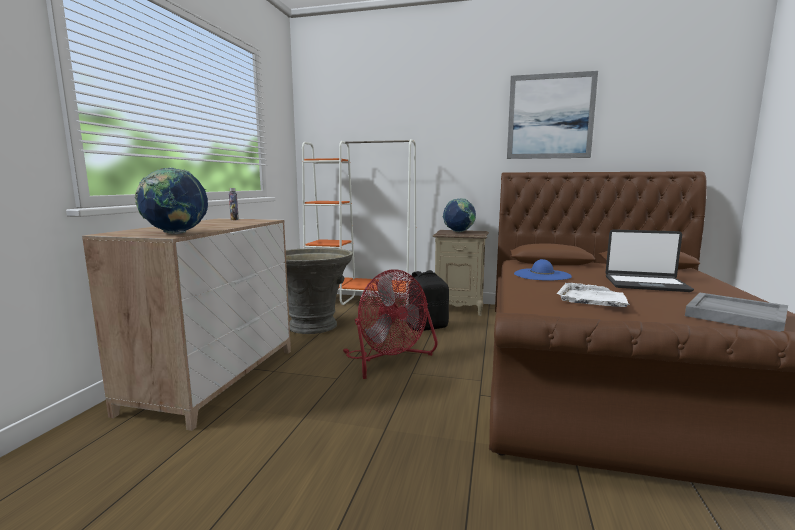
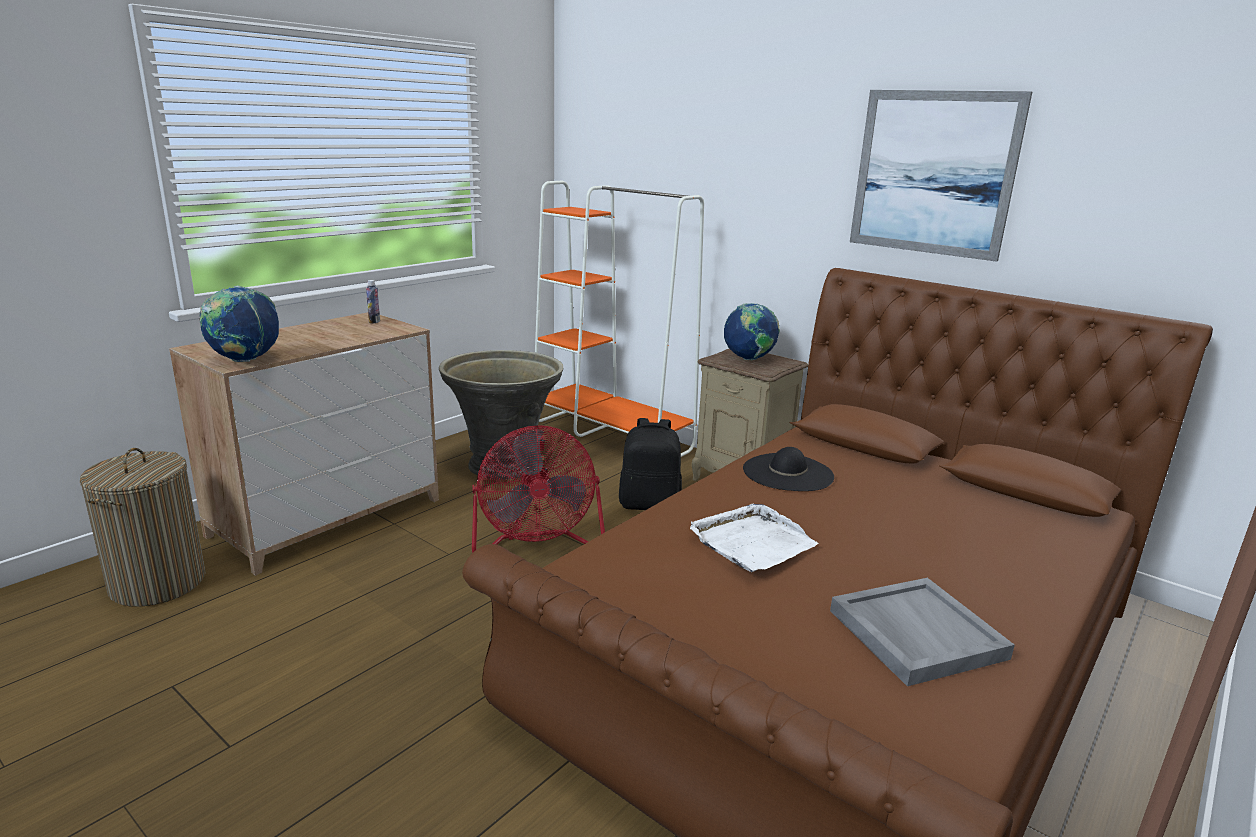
camera: 25 degrees right, 10 degrees up
blue hat [514,259,572,281] -> black hat [743,447,834,491]
laptop [605,229,694,292] -> none
none -> laundry basket [80,448,206,607]

